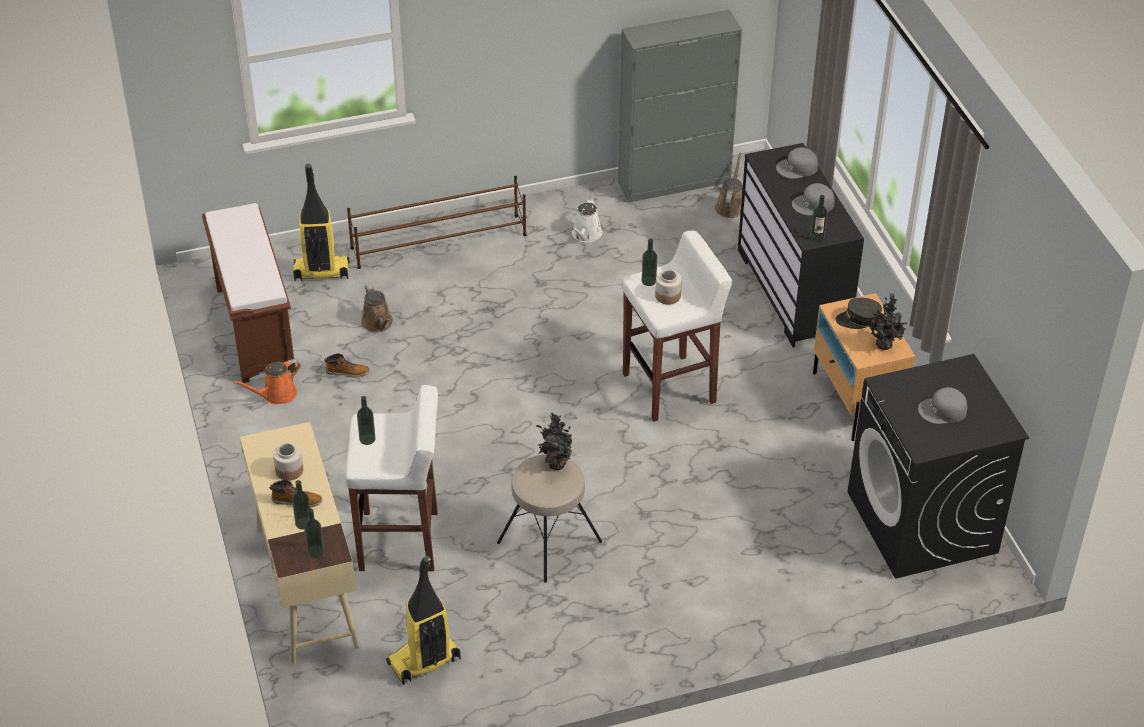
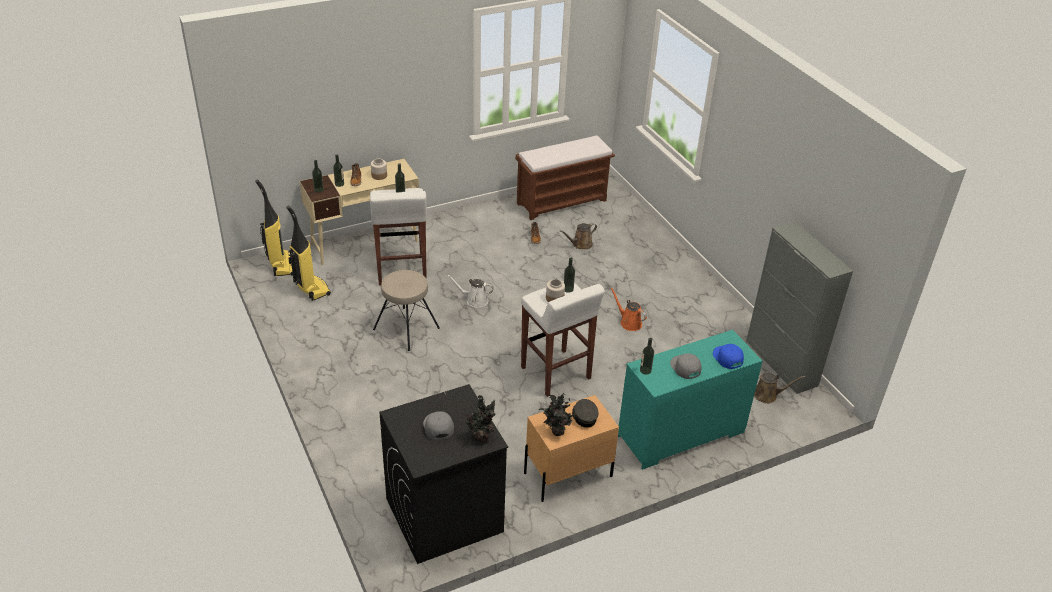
camera: 80 degrees right, 5 degrees down
orange watering can [233,359,300,405] -> orange watering can moved to [611,287,647,331]
vacuum cleaner [293,164,349,281] -> vacuum cleaner moved to [255,180,293,276]
brown shoe rack [347,176,526,269] -> none
potted plant [536,413,572,470] -> potted plant moved to [465,395,496,443]
white watering can [572,197,603,243] -> white watering can moved to [447,275,494,308]
black dresser [738,143,864,347] -> turquoise dresser [618,330,763,470]
grey cap [776,147,818,179] -> blue cap [713,344,744,369]

